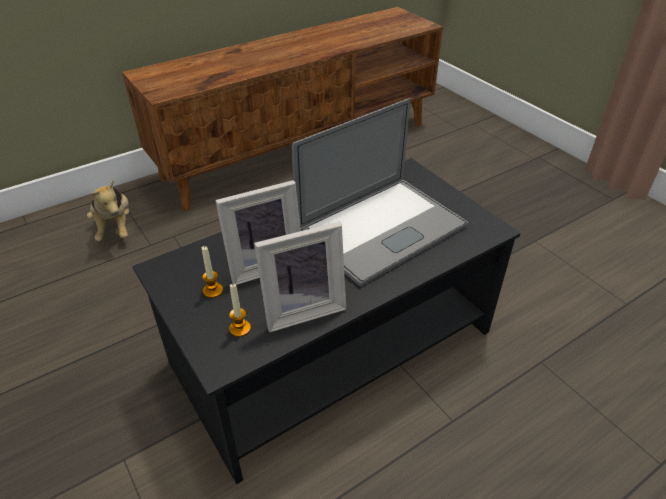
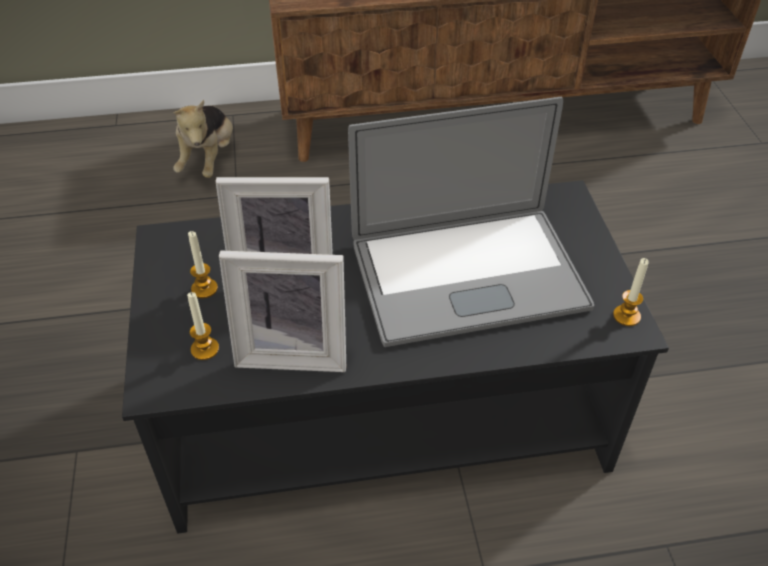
camera: 25 degrees right, 5 degrees up
none -> candle [613,258,649,326]

